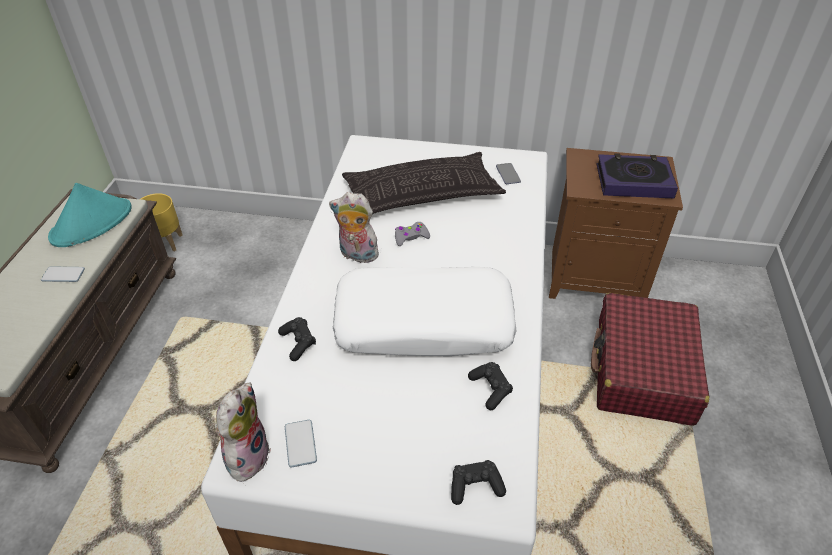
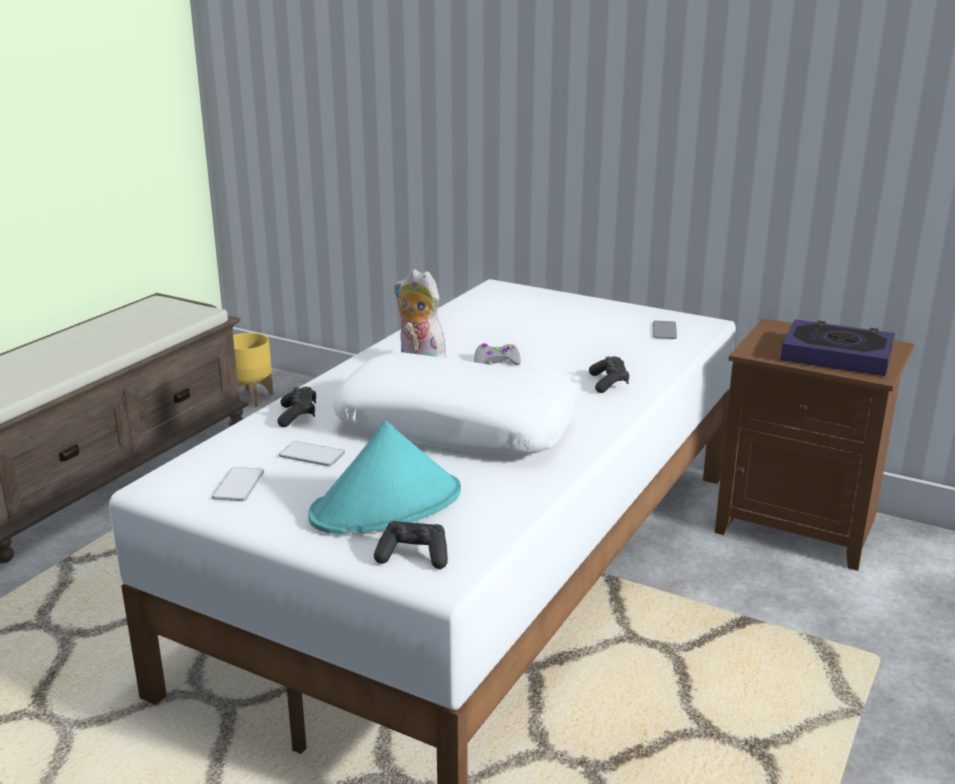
camera: 20 degrees right, 20 degrees down
phone [41,266,85,282] -> phone moved to [279,441,345,466]
turquoise hat [48,183,132,247] -> turquoise hat moved to [308,421,461,534]
plush toy [215,383,271,483] -> none
pillow [342,152,506,214] -> none
black game controller [468,362,513,410] -> black game controller moved to [589,356,629,393]
red suitcase [591,293,709,426] -> none

